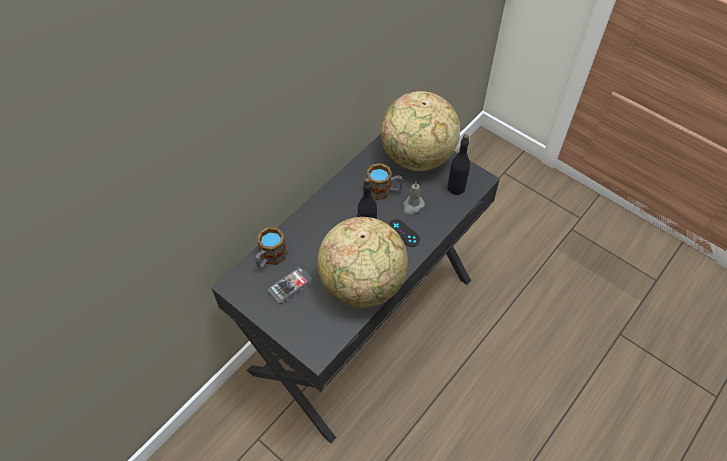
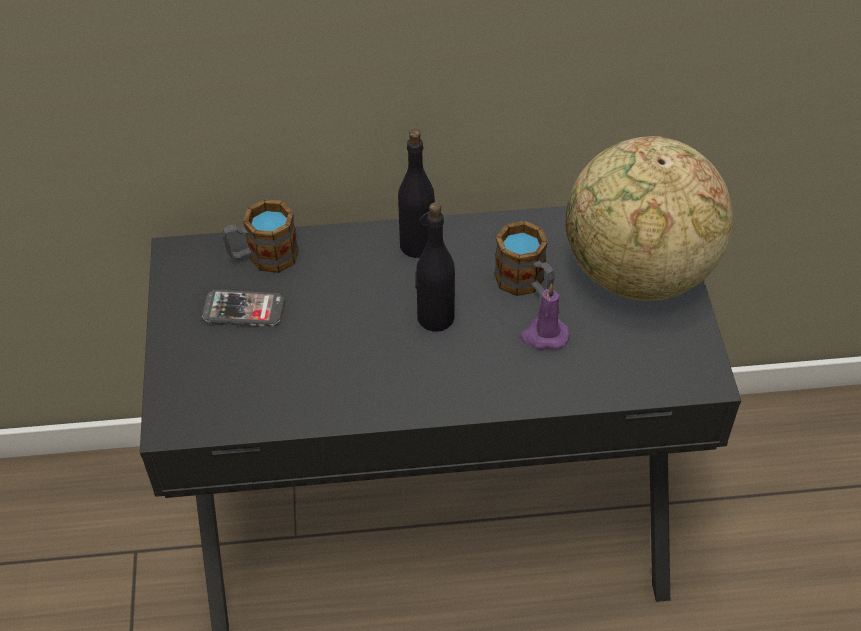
camera: 45 degrees right, 5 degrees down
globe [317,217,408,308] -> none
black game controller [389,219,420,247] -> none
grey candle [403,182,425,214] -> purple candle [519,283,570,350]
black bottle [447,134,470,195] -> black bottle moved to [398,129,435,258]

